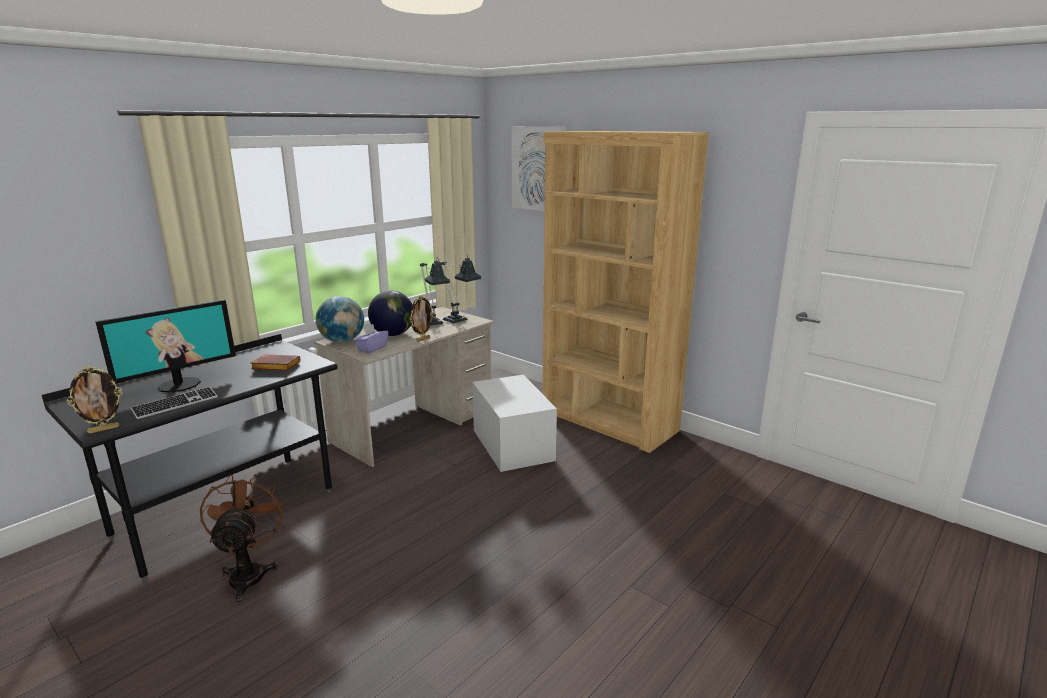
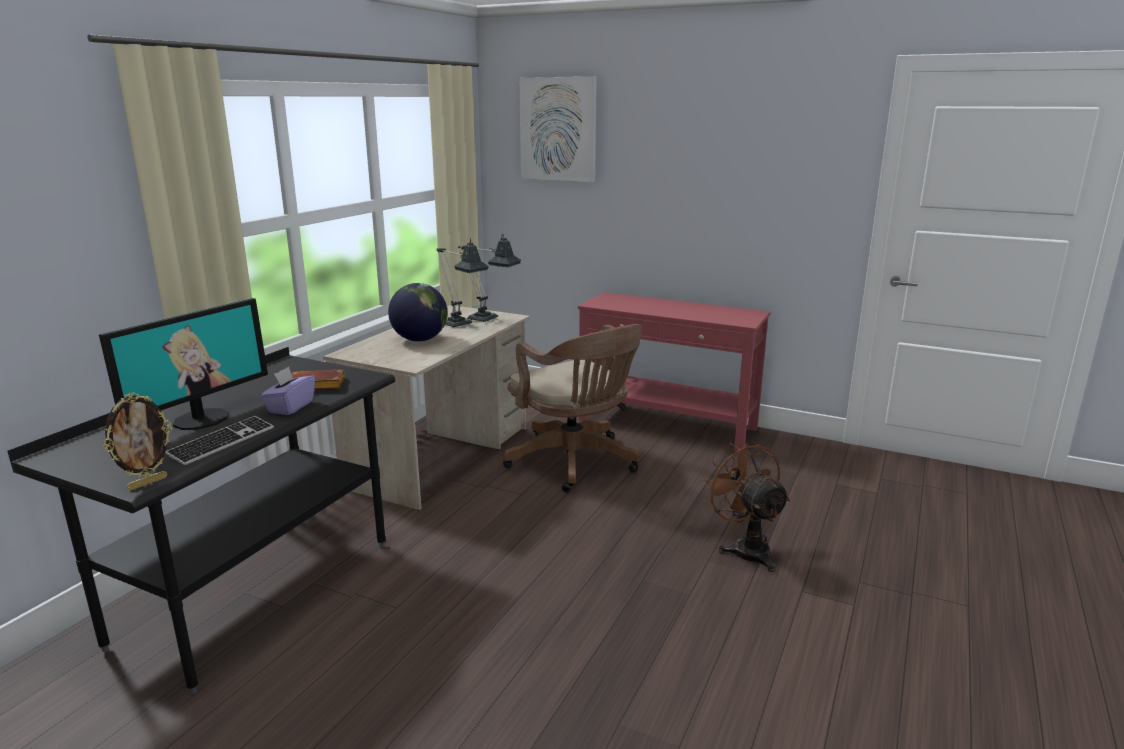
camera: 15 degrees left, 0 degrees up
brown fan [200,474,285,602] -> brown fan moved to [701,440,790,572]
globe [316,296,364,343] -> none
purple tissue box [354,324,388,353] -> purple tissue box moved to [260,367,315,415]
picture frame [409,295,434,342] -> none
white storage box [472,375,557,472] -> brown office chair [503,324,642,493]
brown bookcase [542,131,709,453] -> red console table [578,292,771,451]

